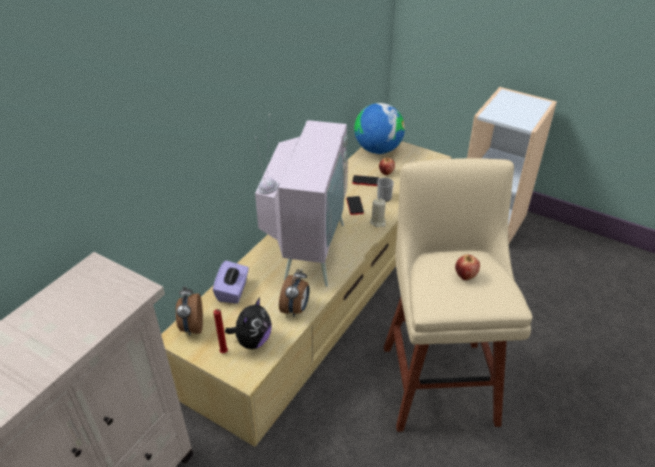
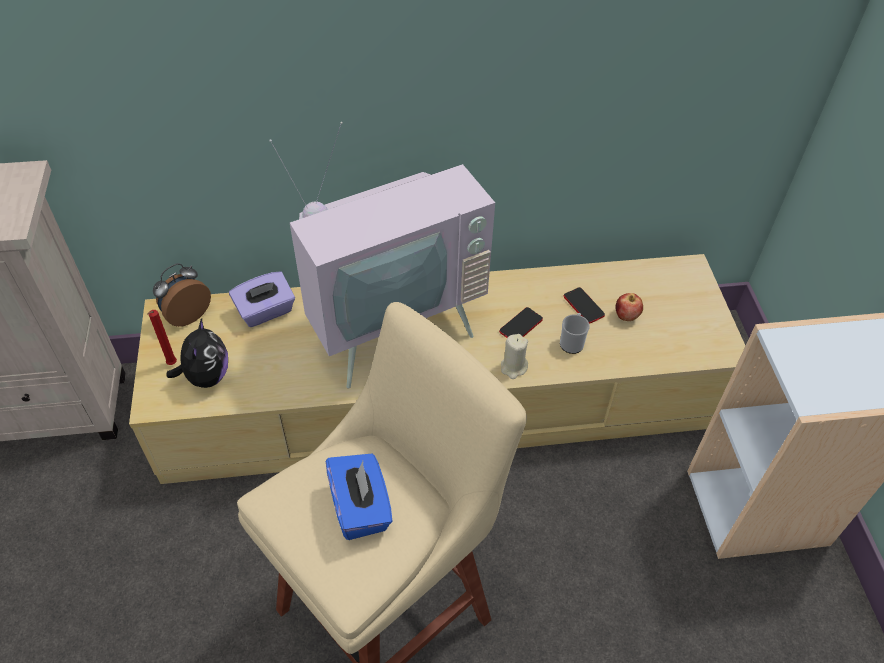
camera: 50 degrees right, 10 degrees up
plush toy [225,297,271,349] -> plush toy turned 75 degrees counterclockwise [166,318,228,388]
alarm clock [279,269,310,317] -> none
globe [354,103,405,154] -> none
apple [455,254,480,280] -> blue tissue box [326,454,393,540]

